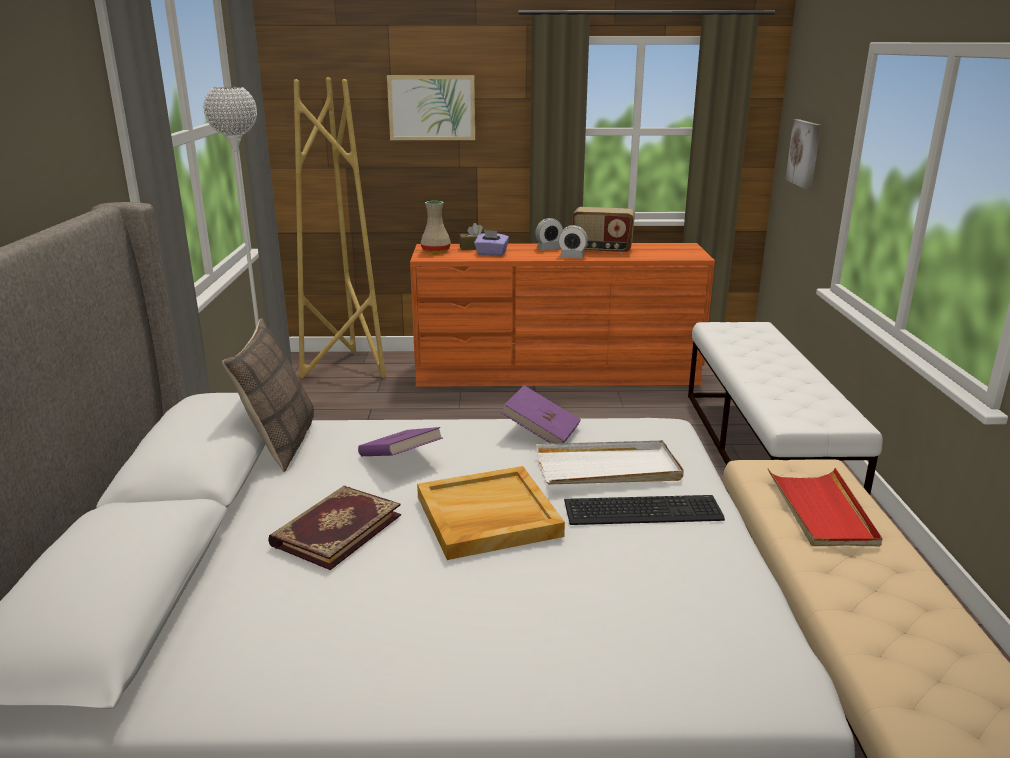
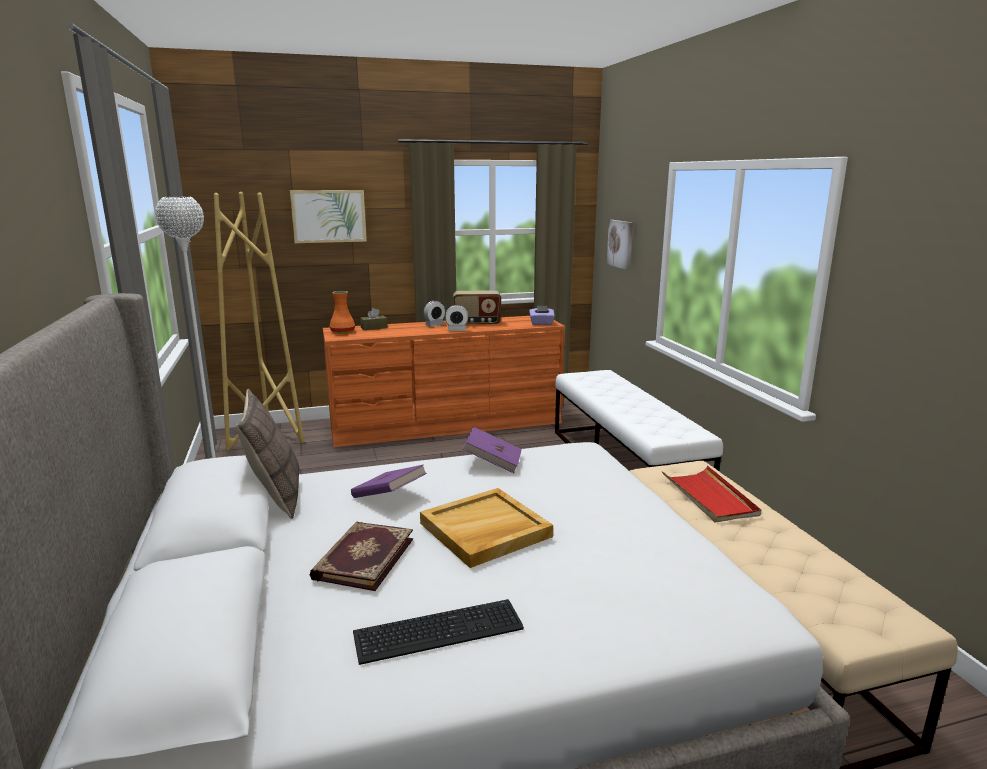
camera: 15 degrees left, 5 degrees down
beige vase [420,201,451,253] -> orange vase [330,291,355,334]
purple tissue box [474,230,509,256] -> purple tissue box moved to [529,305,555,325]
white tray [536,440,684,485] -> none
keyboard [564,495,725,525] -> keyboard moved to [353,599,524,665]

